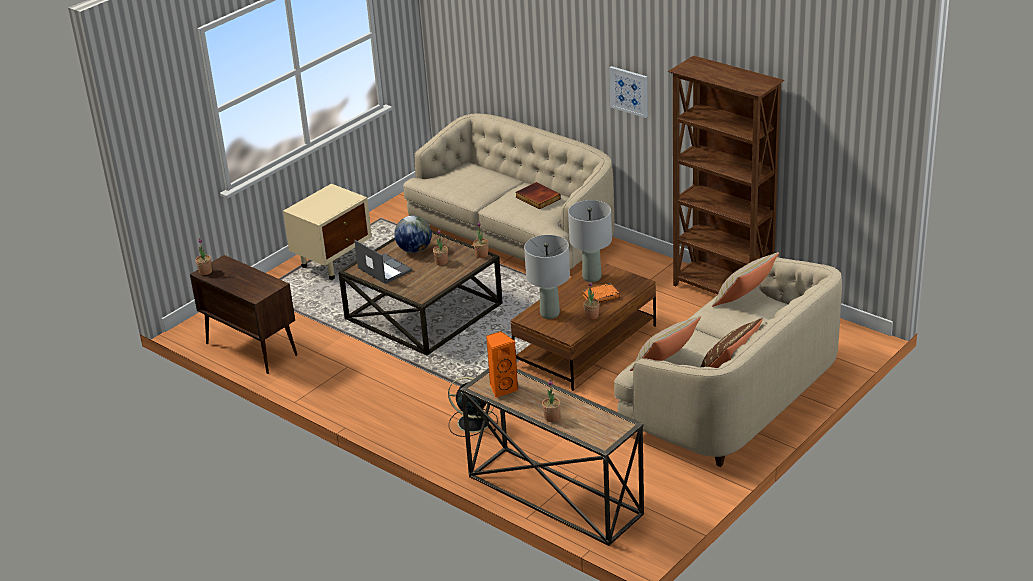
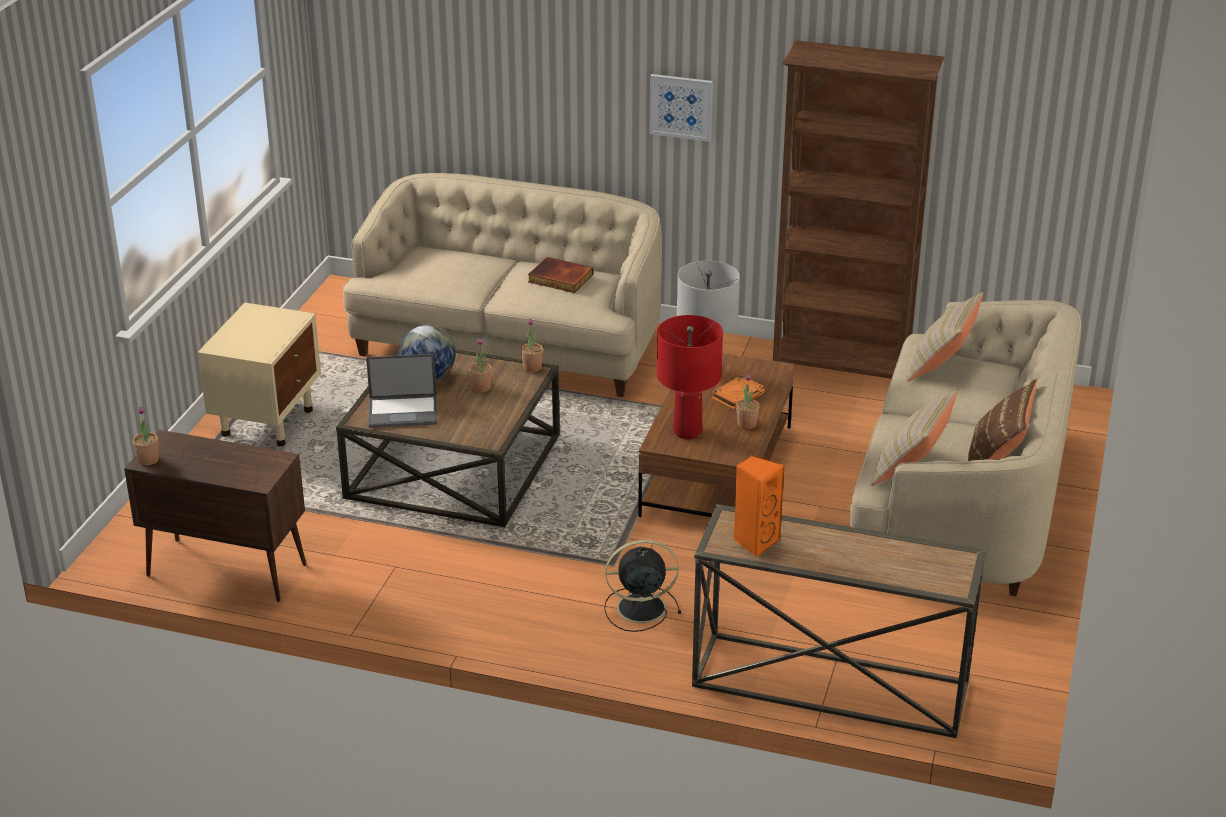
camera: 25 degrees left, 0 degrees up
laptop [354,240,413,284] -> laptop turned 150 degrees clockwise [366,354,437,428]
grey table lamp [524,235,570,319] -> red table lamp [657,315,723,439]
potted plant [542,380,561,422] -> none

